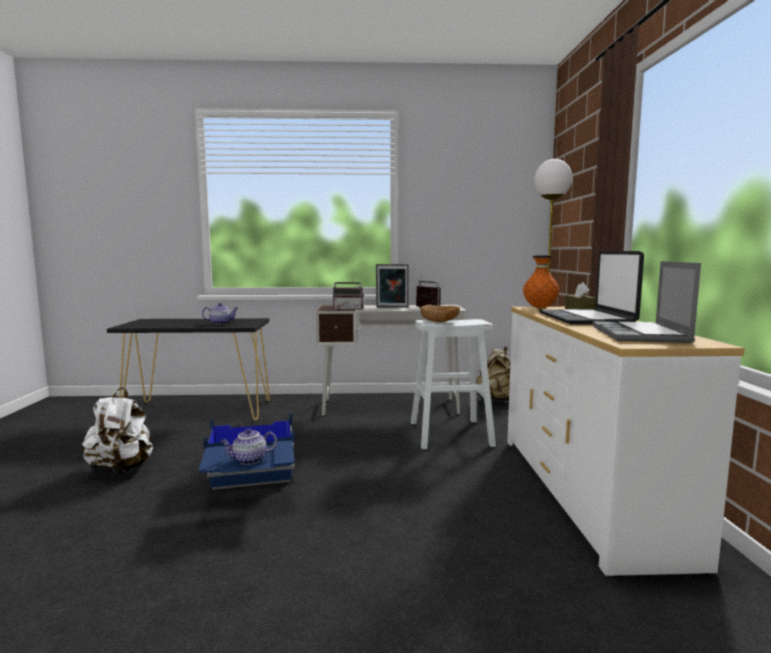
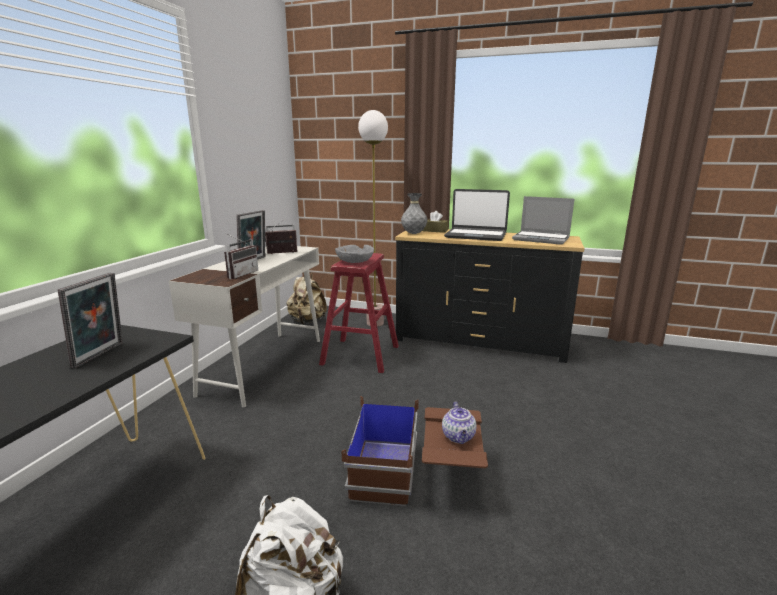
camera: 70 degrees left, 10 degrees up
blue storage box [199,413,295,490] -> brown storage box [342,396,488,506]
teapot [202,303,238,324] -> picture frame [58,273,123,368]
white stool [411,319,496,449] -> red stool [319,253,399,373]
brown bowl [420,305,460,322] -> grey bowl [335,245,374,263]
white dresser [507,307,745,577] -> black dresser [395,229,585,363]
orange vase [523,256,559,308] -> grey vase [401,193,427,234]

